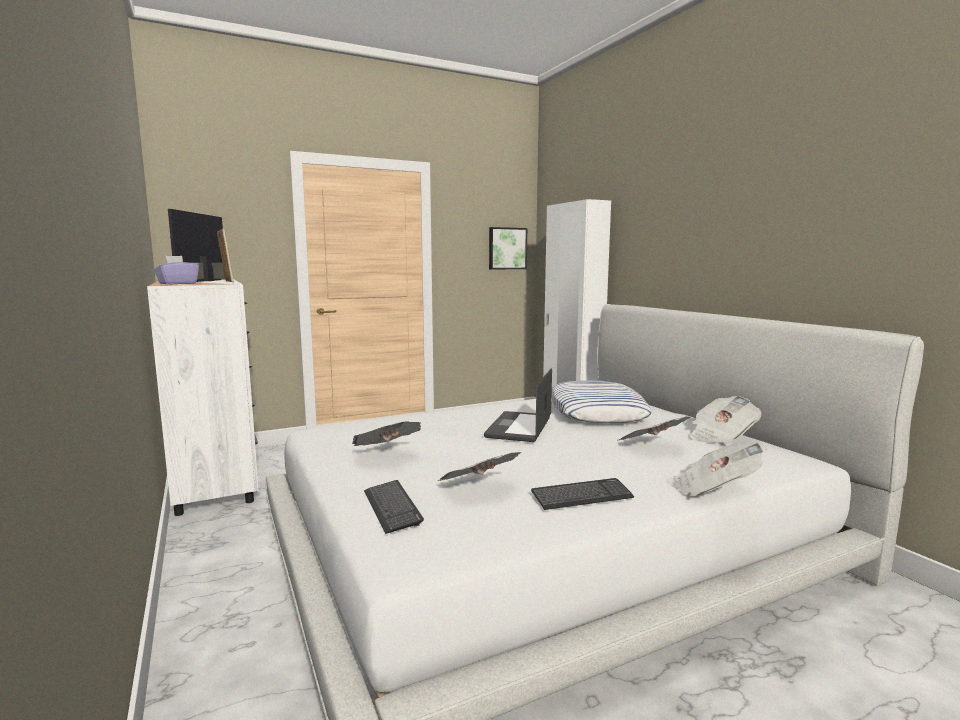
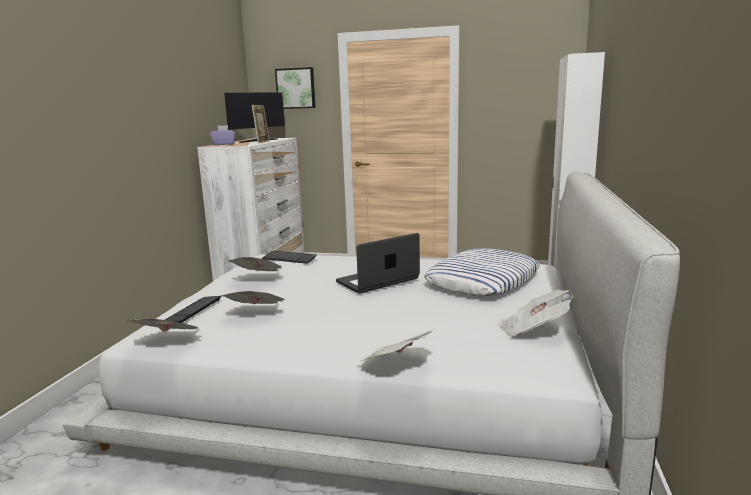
camera: 40 degrees right, 5 degrees up
picture [489,227,527,269] -> picture moved to [275,67,315,109]
keyboard [531,478,634,510] -> keyboard moved to [262,251,317,264]
newspaper [619,416,691,440] -> newspaper moved to [129,319,198,332]

